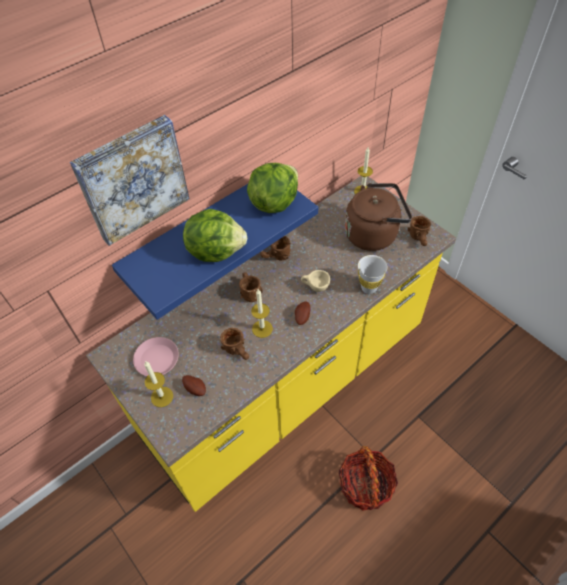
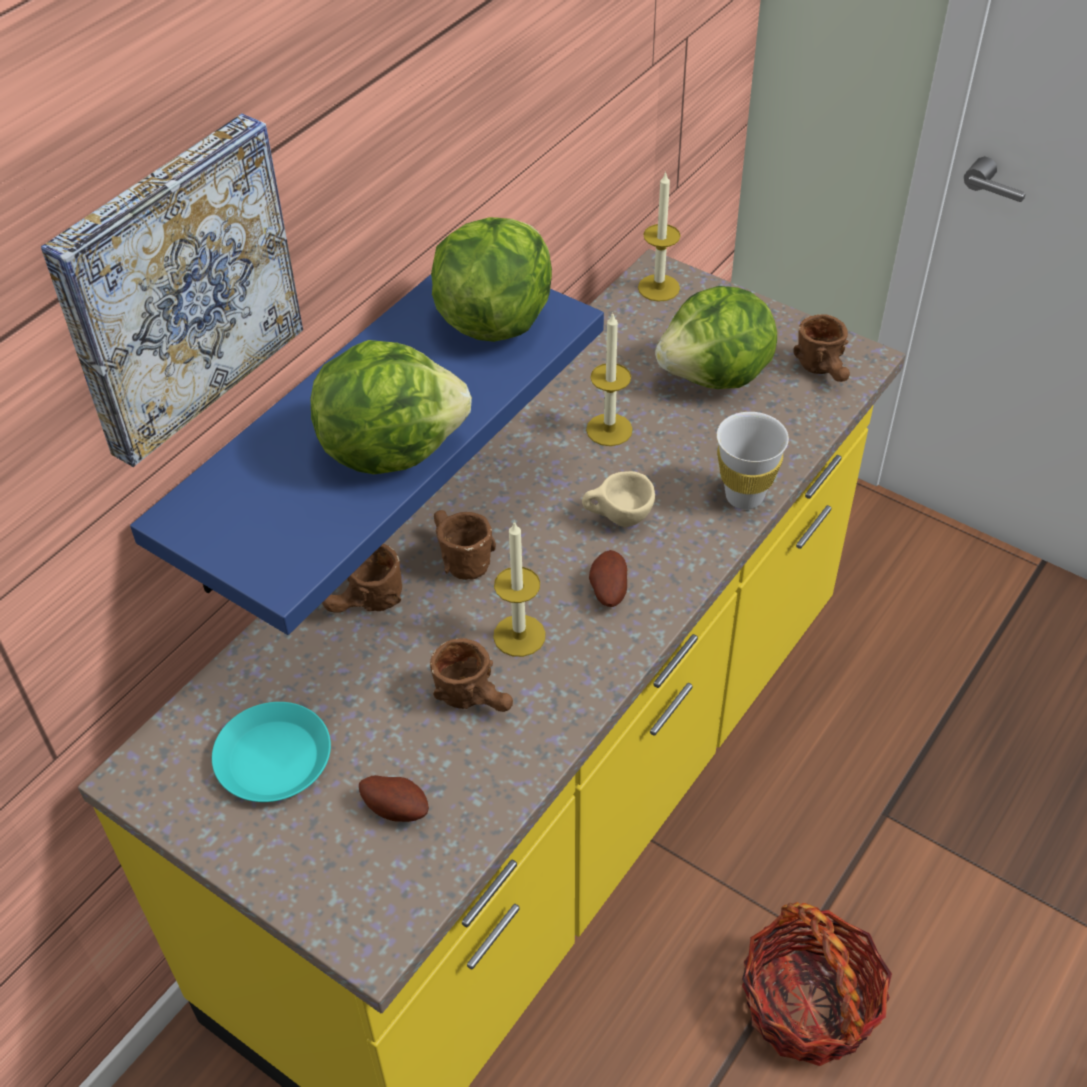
camera: 15 degrees left, 5 degrees down
pink plate [133,337,179,376] -> turquoise plate [212,702,331,802]
candle [144,361,173,407] -> candle moved to [586,312,633,446]
brown mug [260,236,290,261] -> brown mug moved to [322,544,402,613]
brown kettle [345,183,412,251] -> lettuce [655,286,777,389]

